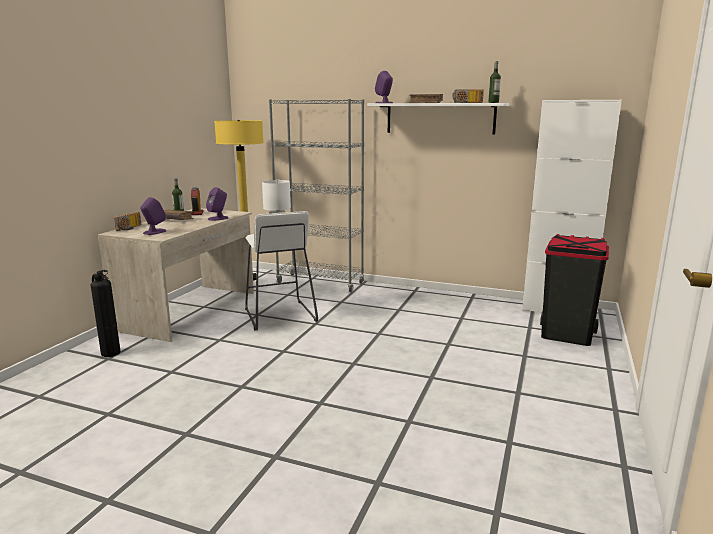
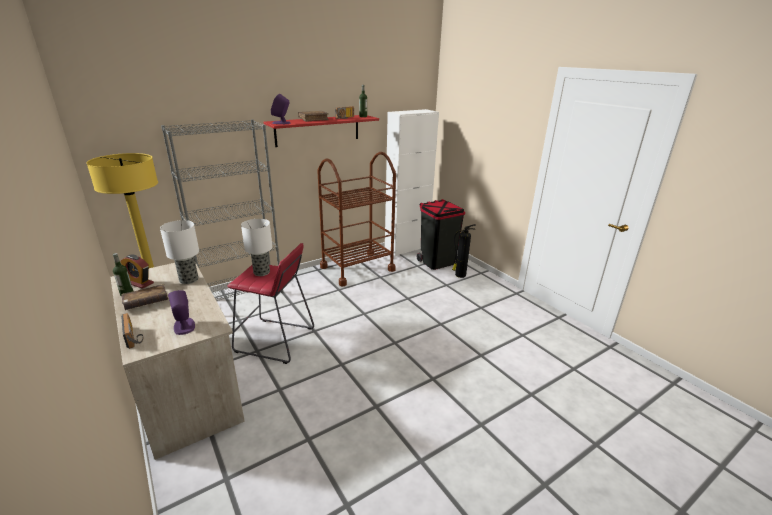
camera: 55 degrees left, 10 degrees up
fire extinguisher [91,270,120,357] -> fire extinguisher moved to [452,224,476,278]
purple speaker [206,187,228,221] -> table lamp [160,220,199,284]
white stool [245,211,318,330] -> red stool [227,243,314,364]
white shelf [367,103,509,134] -> red shelf [263,115,379,147]
none -> brown cart [317,152,396,287]

